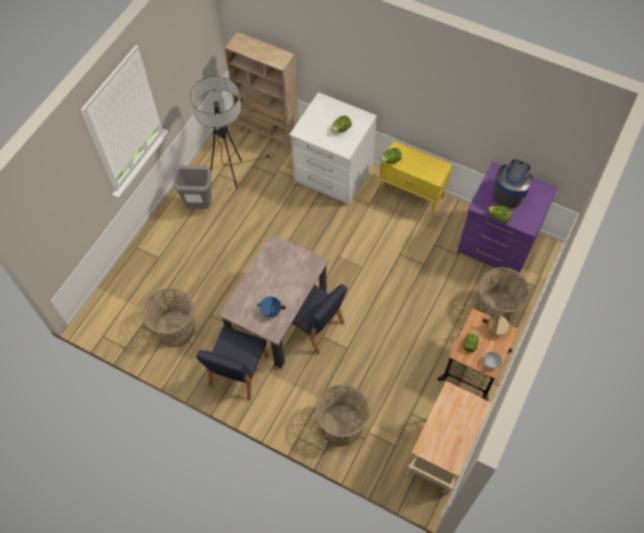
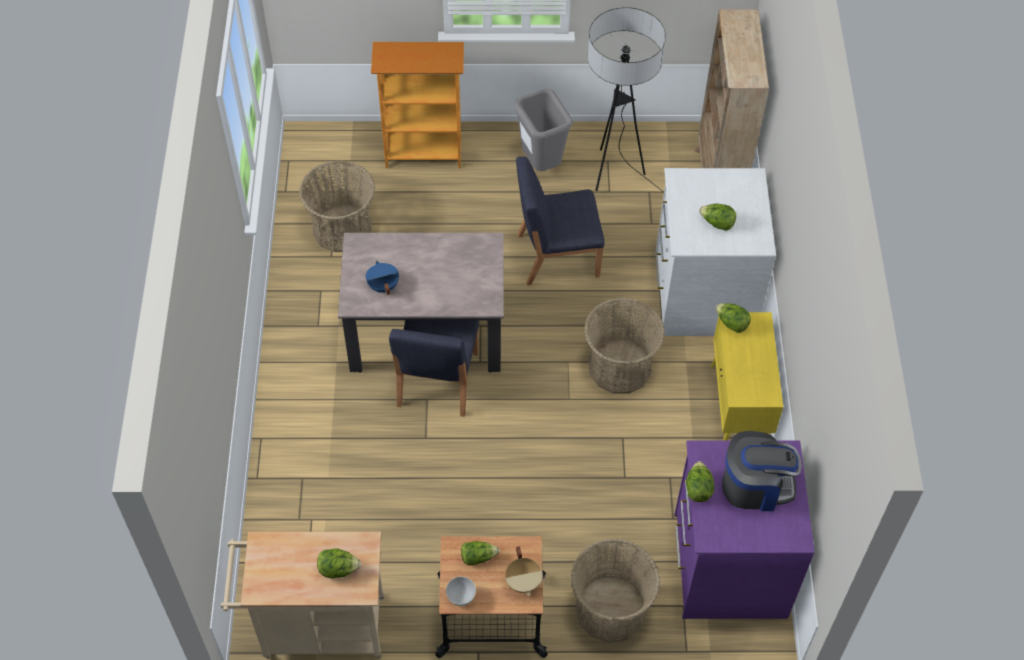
camera: 60 degrees right, 5 degrees down
blue chair [196,327,269,401] -> blue chair moved to [516,156,605,286]
basket [315,384,370,446] -> basket moved to [584,298,665,394]
none -> lettuce [317,548,361,578]
none -> bookcase [371,42,464,168]

